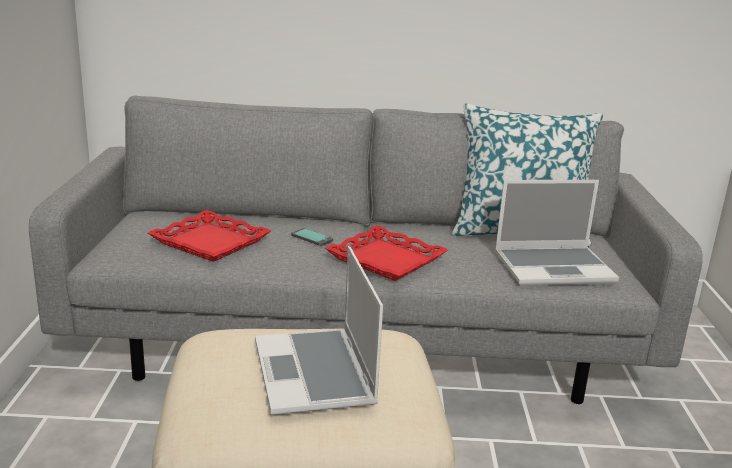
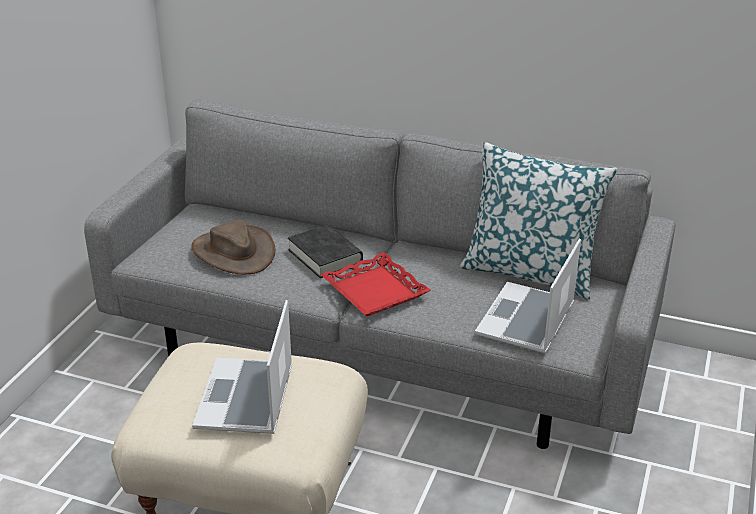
camera: 20 degrees right, 10 degrees up
red tray [148,210,271,262] -> brown hat [191,220,275,274]
phone [291,228,333,246] -> black book [288,225,363,278]
laptop [495,180,619,286] -> laptop turned 105 degrees clockwise [475,239,581,354]

